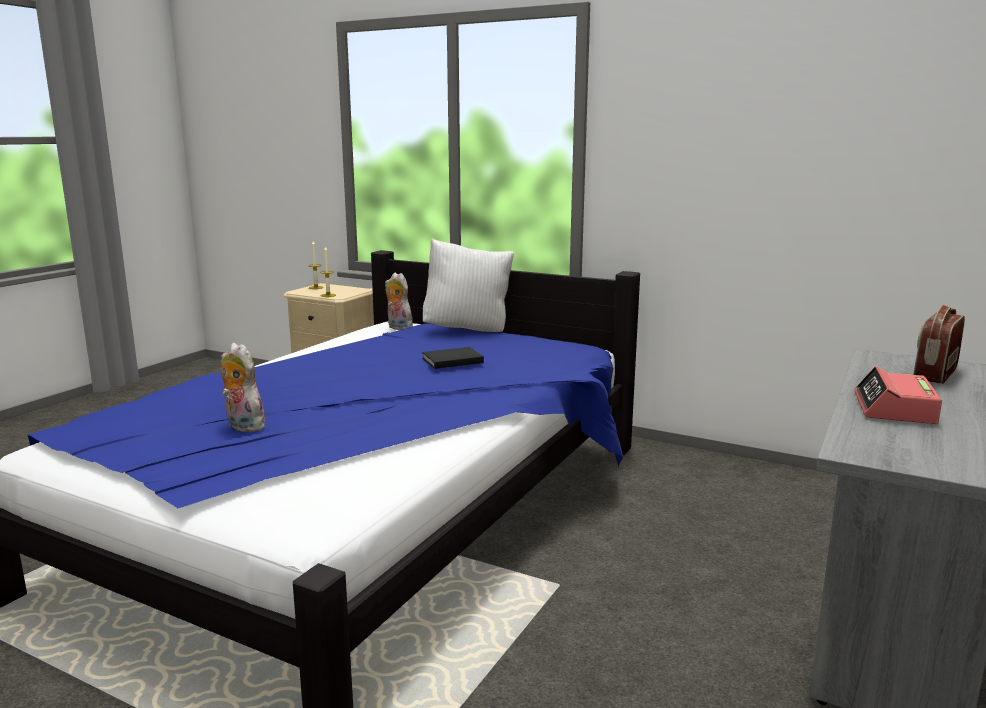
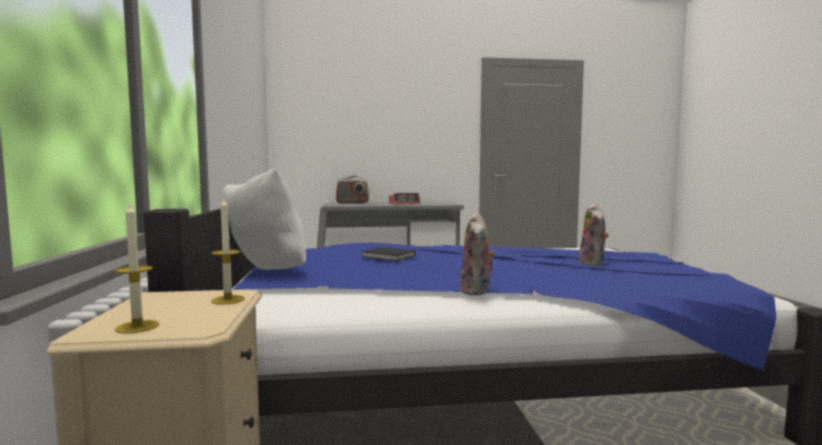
camera: 125 degrees left, 10 degrees down
plush toy [385,273,413,330] -> plush toy moved to [459,212,496,295]

